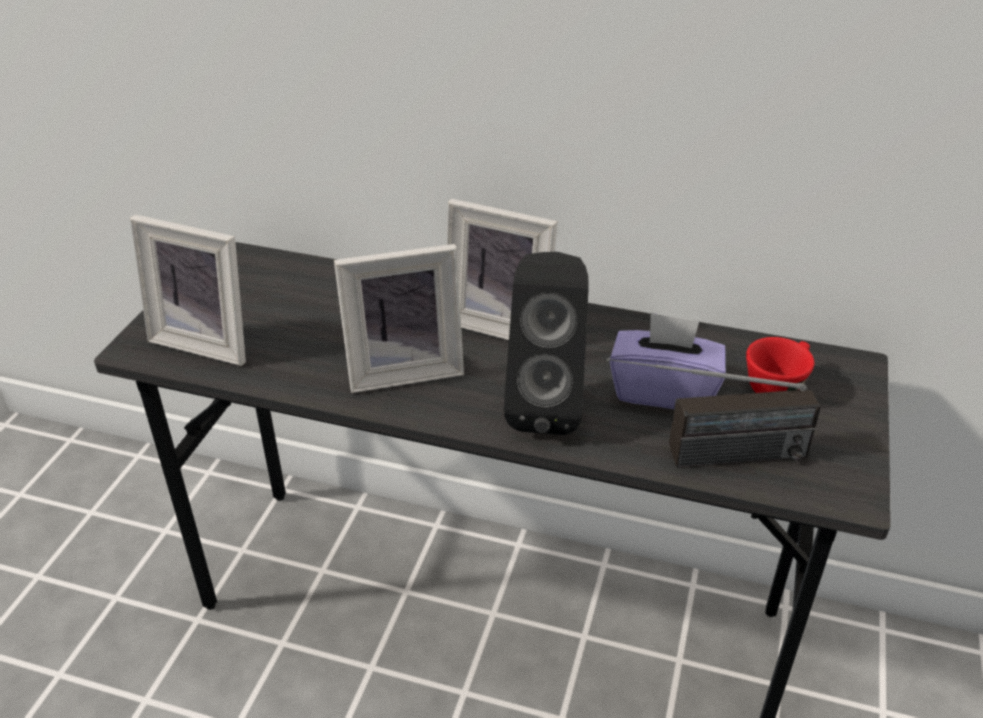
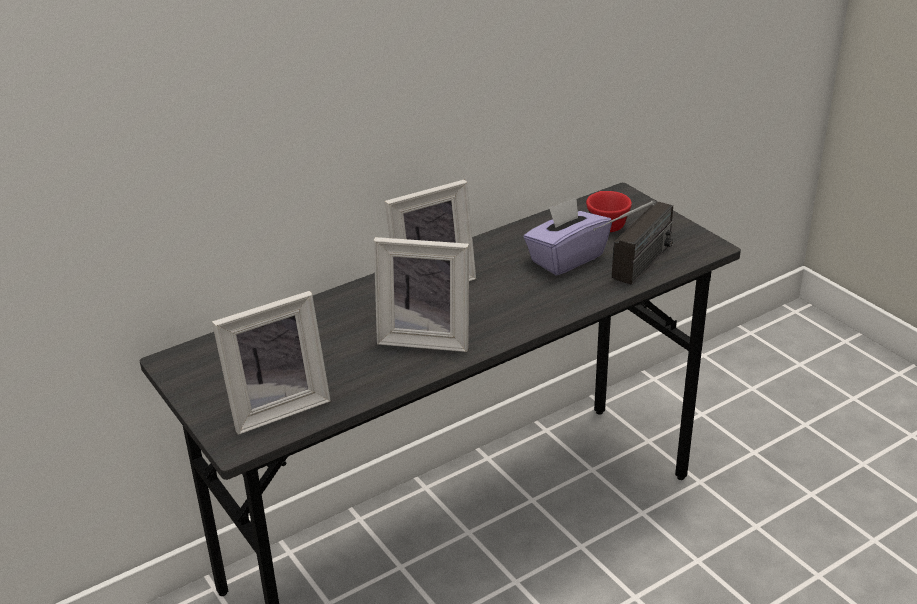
camera: 50 degrees left, 5 degrees down
picture frame [334,244,464,393] -> picture frame turned 75 degrees clockwise [374,237,469,352]
black speaker [504,252,589,435] -> none

